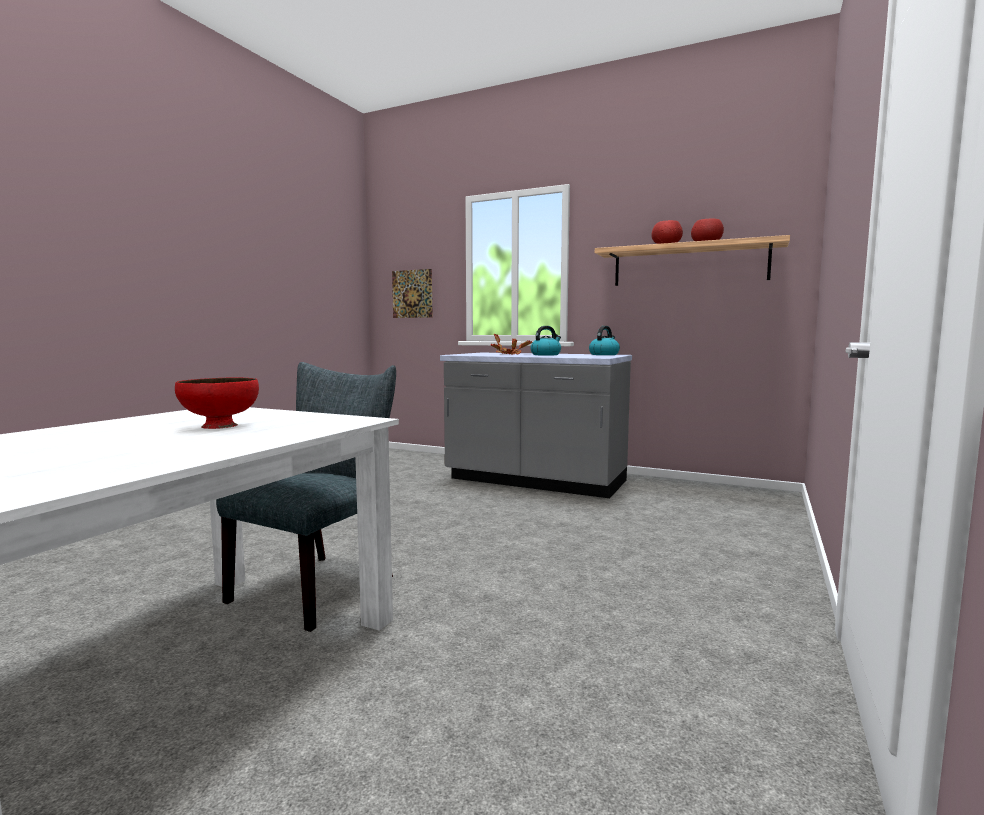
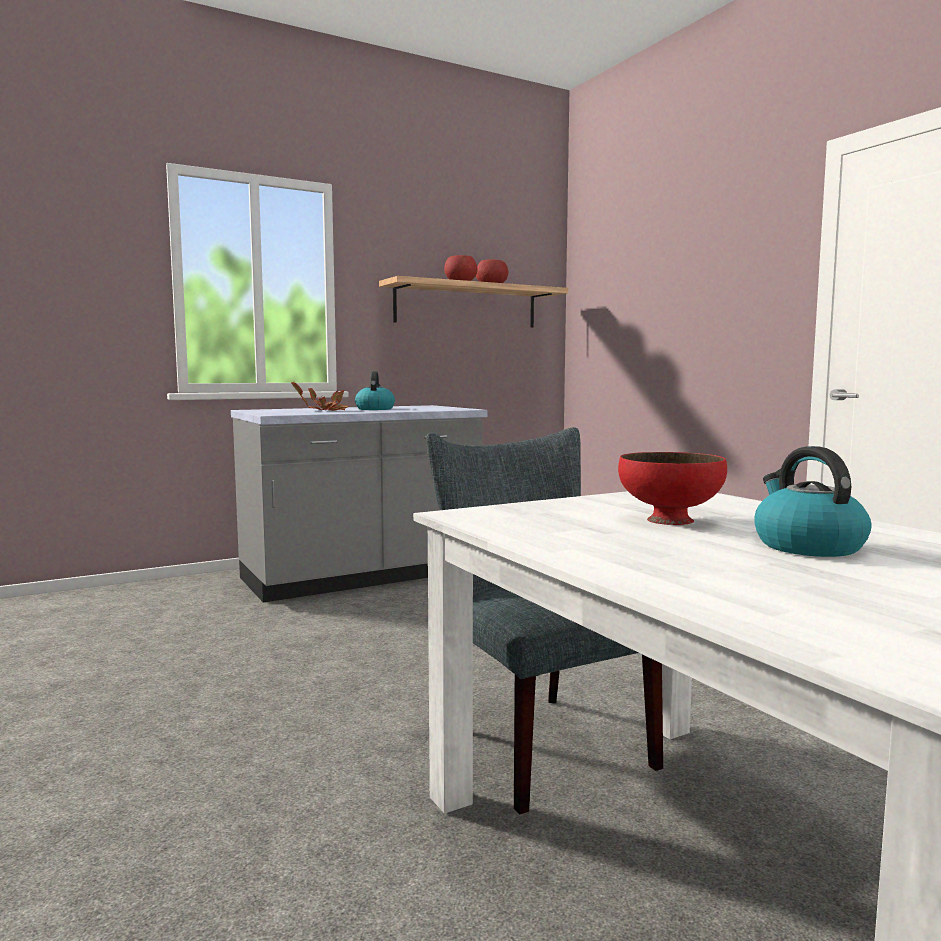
camera: 55 degrees left, 0 degrees up
picture [392,269,433,318] -> none
kettle [589,326,620,355] -> kettle moved to [754,446,871,557]

